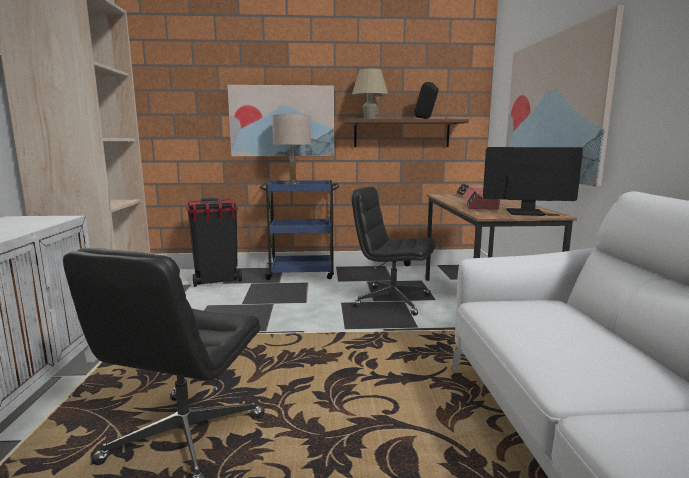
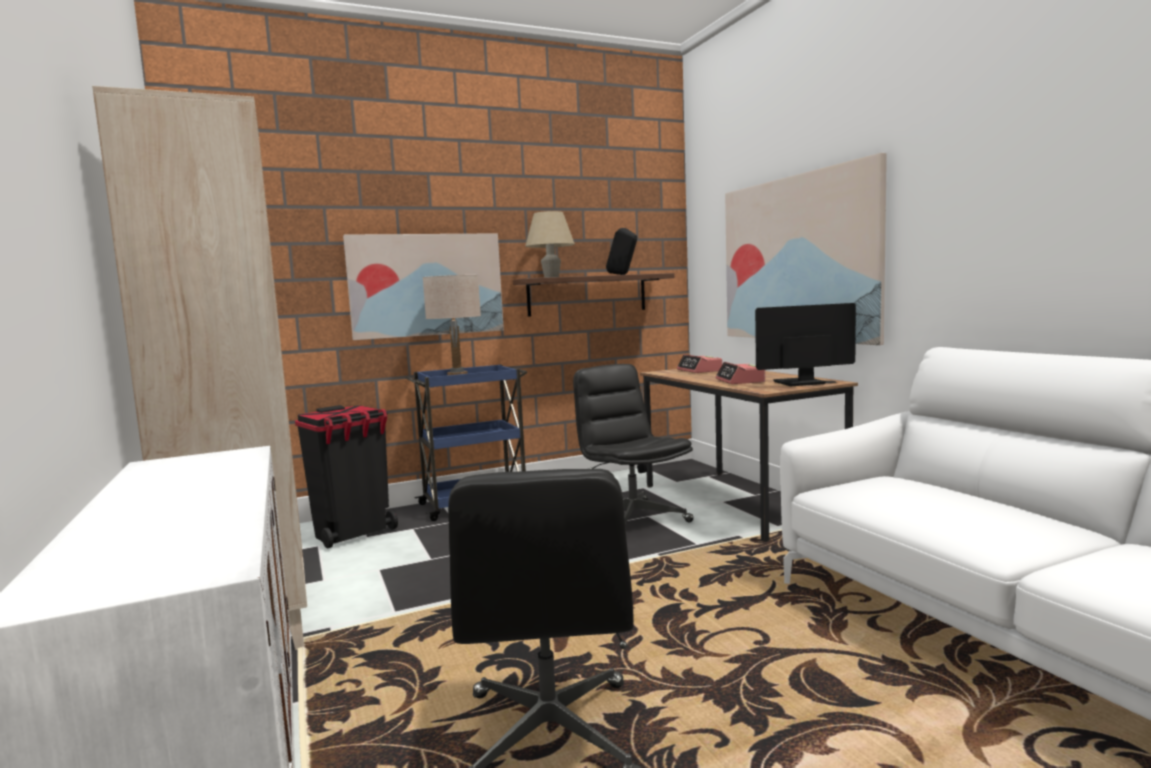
camera: 20 degrees left, 5 degrees down
black office chair [351,187,435,316] -> black office chair turned 60 degrees clockwise [573,364,694,524]

